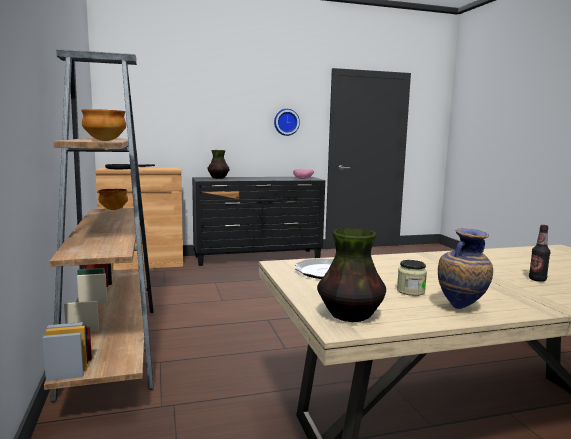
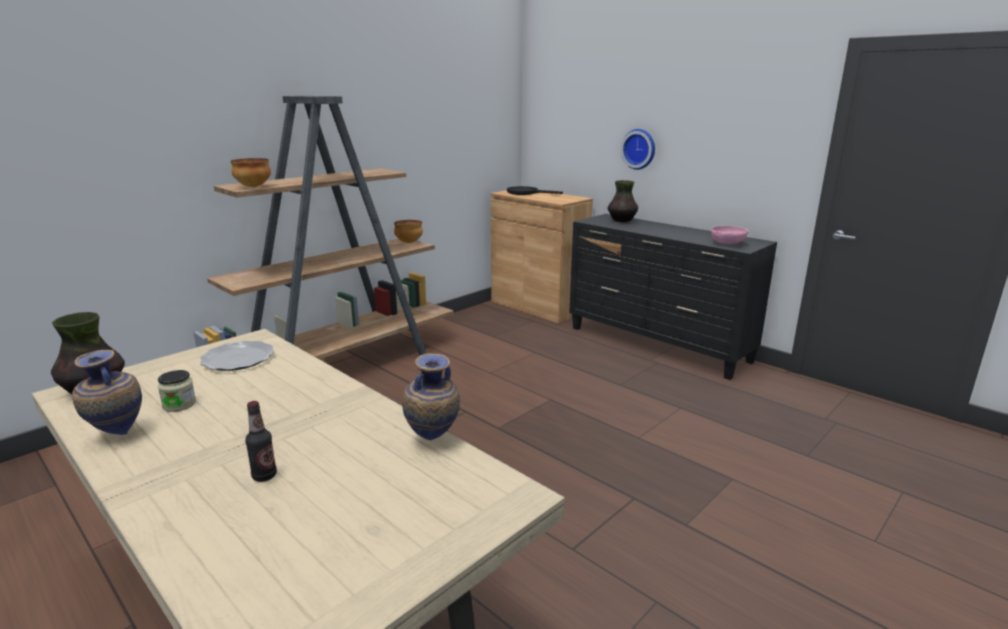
camera: 60 degrees right, 10 degrees up
wall clock [274,109,300,136] -> wall clock moved to [621,129,655,170]
none -> vase [402,354,460,440]

